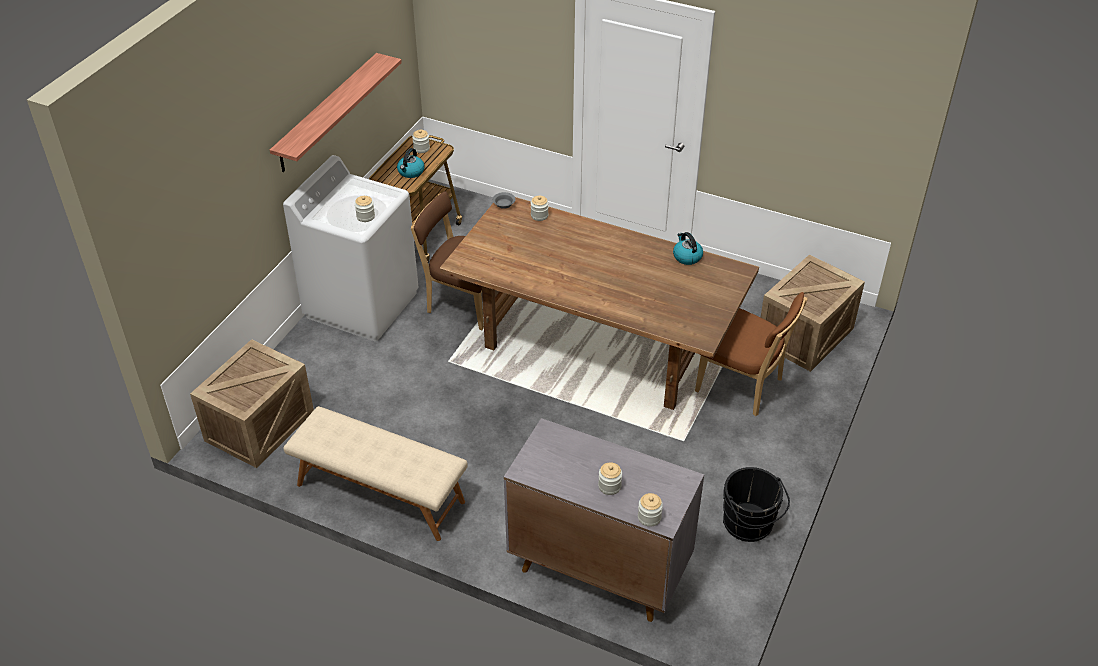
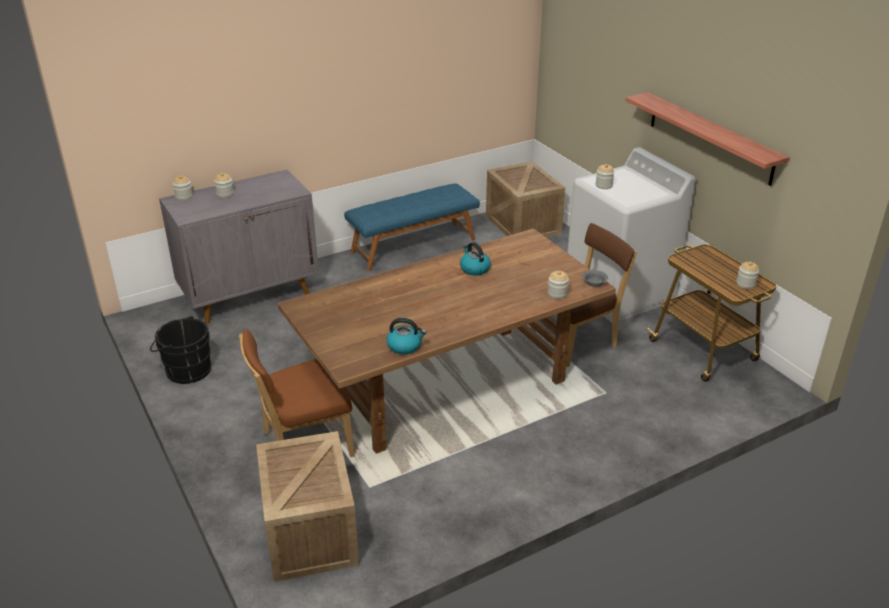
camera: 125 degrees right, 10 degrees down
beige bench [283,406,468,541] -> blue bench [344,183,480,271]
kettle [397,148,425,178] -> kettle moved to [460,242,491,276]

